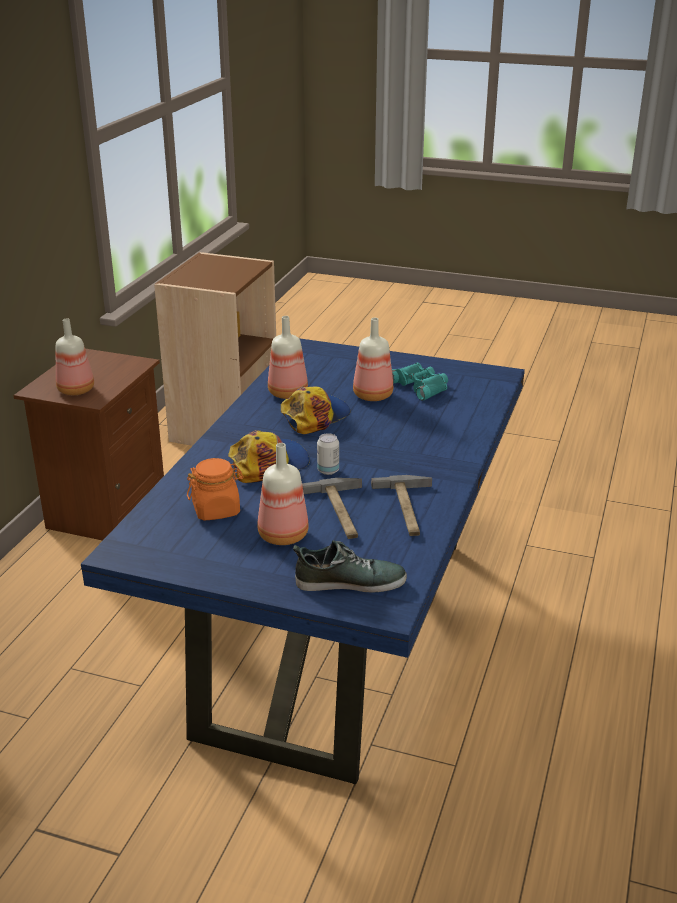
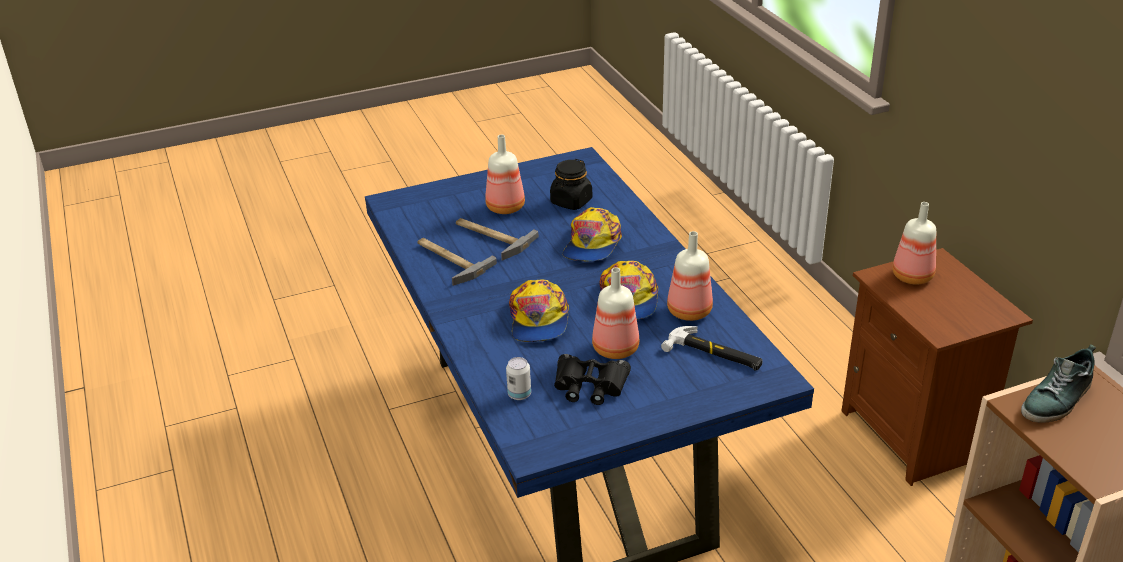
camera: 140 degrees right, 5 degrees up
orange jar [187,458,244,521] -> black jar [550,159,592,210]
shoe [293,540,407,593] -> shoe moved to [1021,344,1096,423]
can [317,433,339,475] -> can moved to [506,357,531,400]
turquoise binoculars [392,363,448,401] -> black binoculars [554,354,631,405]
none -> cap [509,280,569,342]
none -> hammer [661,326,763,371]

